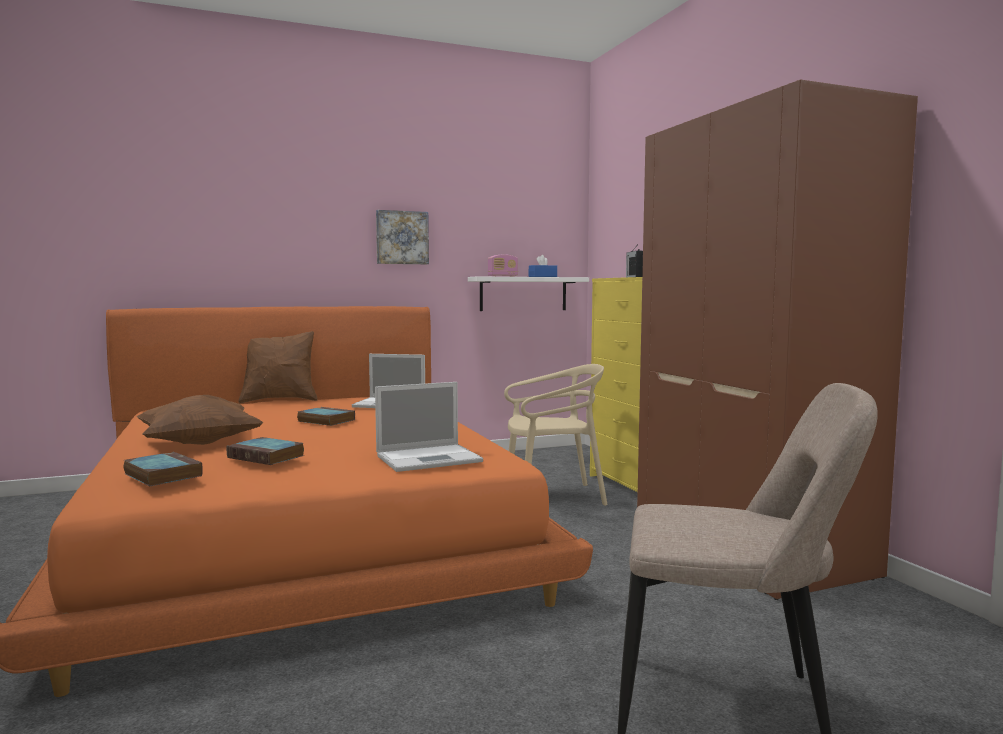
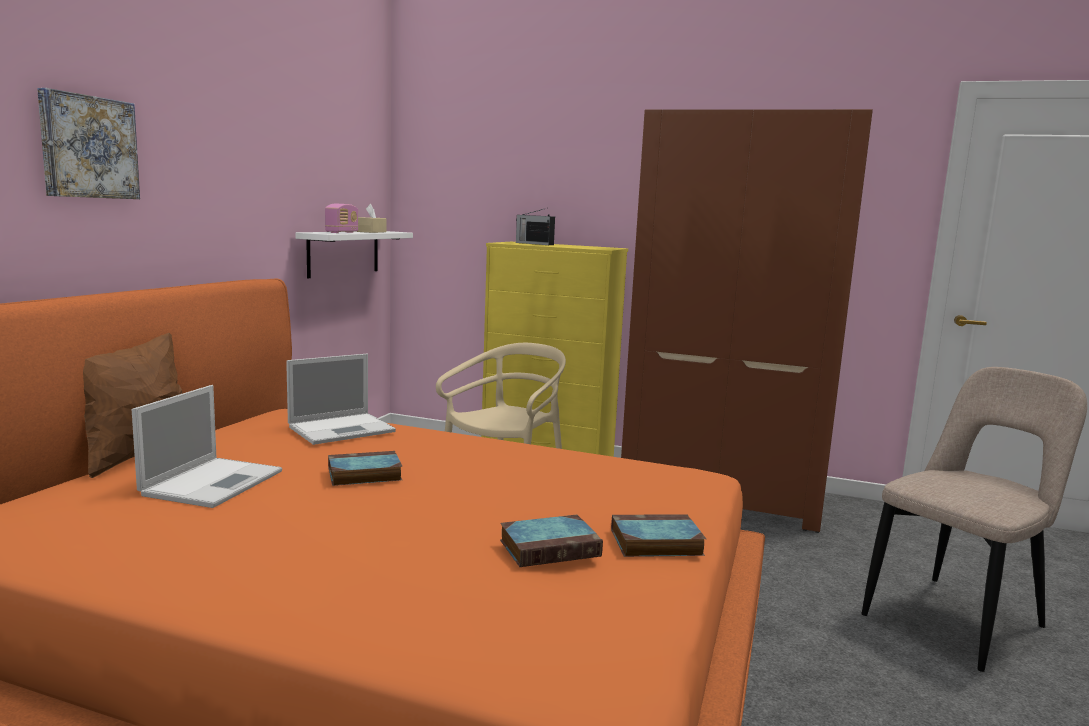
camera: 50 degrees left, 5 degrees up
book [123,452,203,486] -> book moved to [611,514,706,557]
brown pillow [136,395,263,445] -> none
laptop [375,382,483,472] -> laptop moved to [132,385,282,508]
picture [376,210,429,264] -> picture moved to [37,88,140,199]
blue tissue box [529,255,557,277] -> beige tissue box [357,204,387,233]

